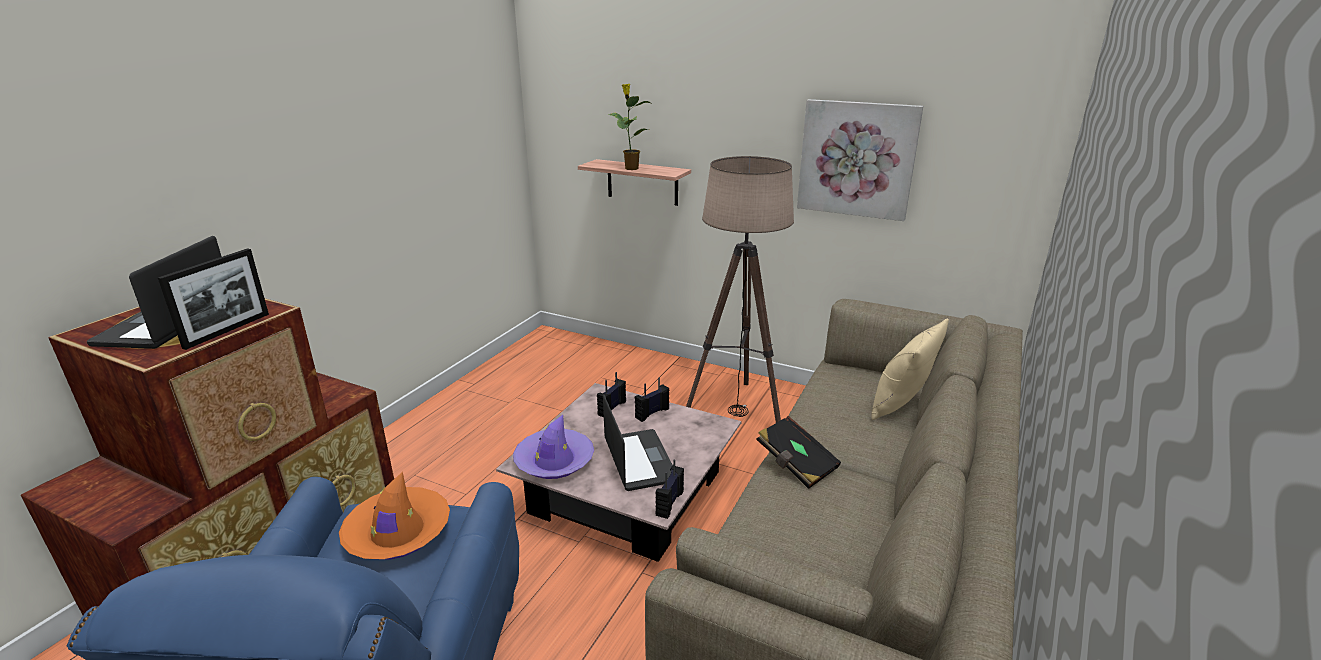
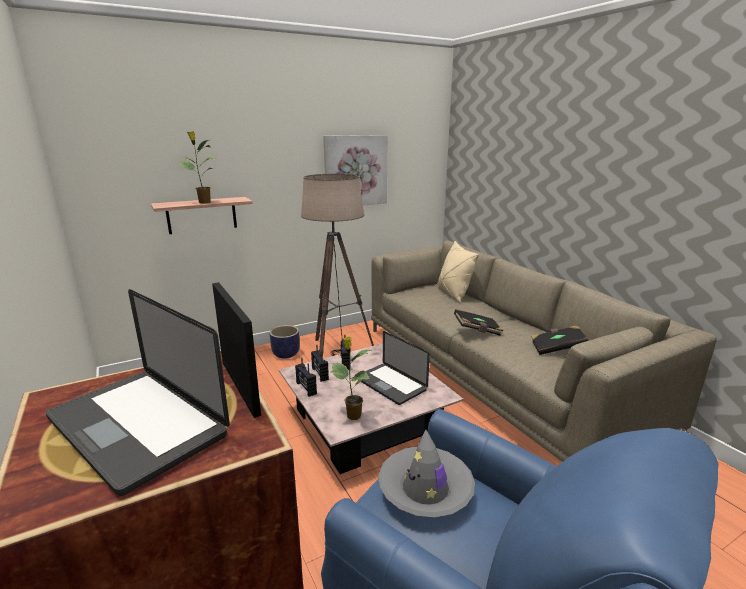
camera: 55 degrees left, 5 degrees down
orange hat [339,472,450,560] -> grey hat [378,429,475,517]
purple hat [513,415,594,479] -> potted plant [330,337,371,420]
laptop [603,394,672,491] -> laptop turned 150 degrees counterclockwise [361,331,430,405]
radio [656,460,684,519] -> radio moved to [295,357,317,397]
none -> planter [270,325,300,359]
none -> black book [531,326,588,355]

